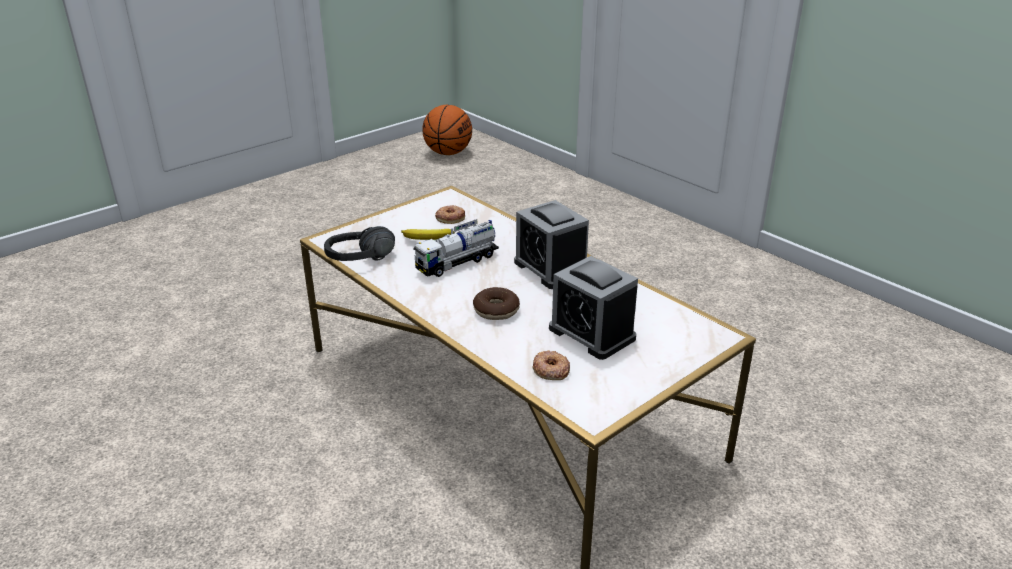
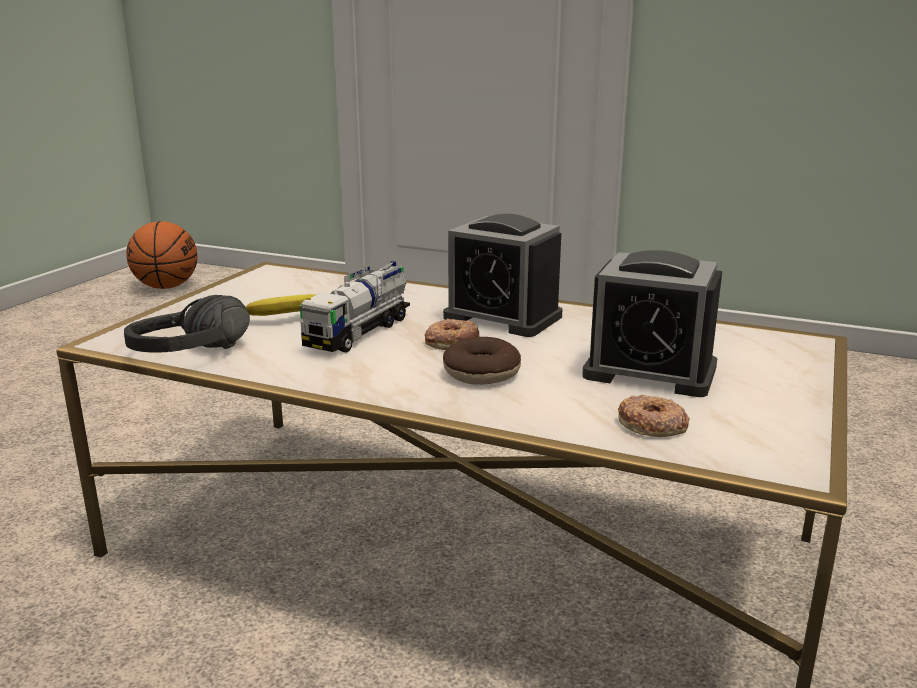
camera: 25 degrees left, 10 degrees down
donut [435,205,465,224] -> donut moved to [425,318,480,350]

